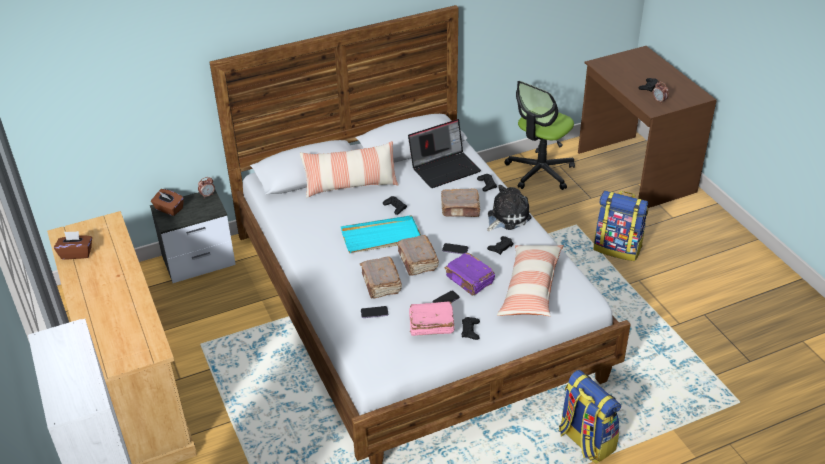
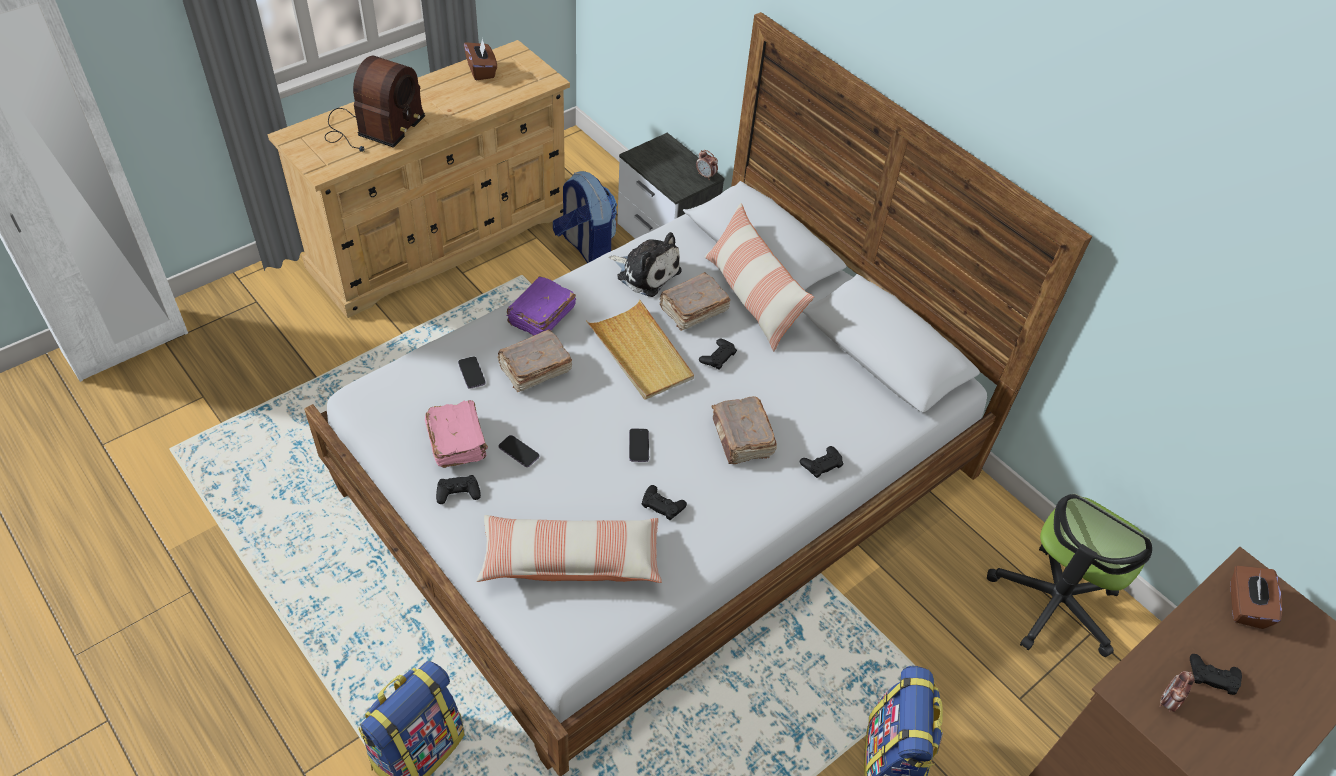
camera: 70 degrees right, 10 degrees up
brown tissue box [151,189,184,216] -> brown tissue box moved to [1230,566,1282,629]
turquoise tray [341,215,421,253] -> beige tray [586,300,694,400]
brown book [396,235,439,276] -> brown book moved to [660,272,731,331]
laptop [408,119,481,188] -> none
purple book [445,253,495,296] -> purple book moved to [507,276,576,336]
plush toy [487,185,532,232] -> plush toy moved to [609,232,682,297]
office chair [504,81,575,190] -> office chair turned 75 degrees counterclockwise [987,494,1152,657]
none -> radio [325,56,425,152]
none -> backpack [553,171,617,263]

